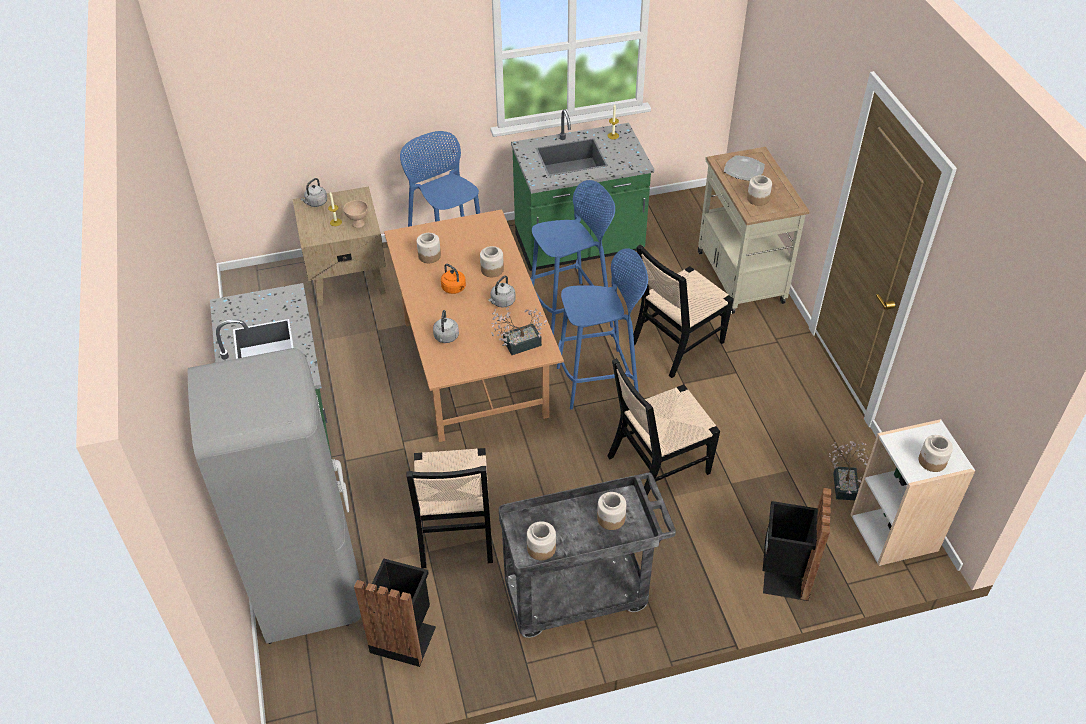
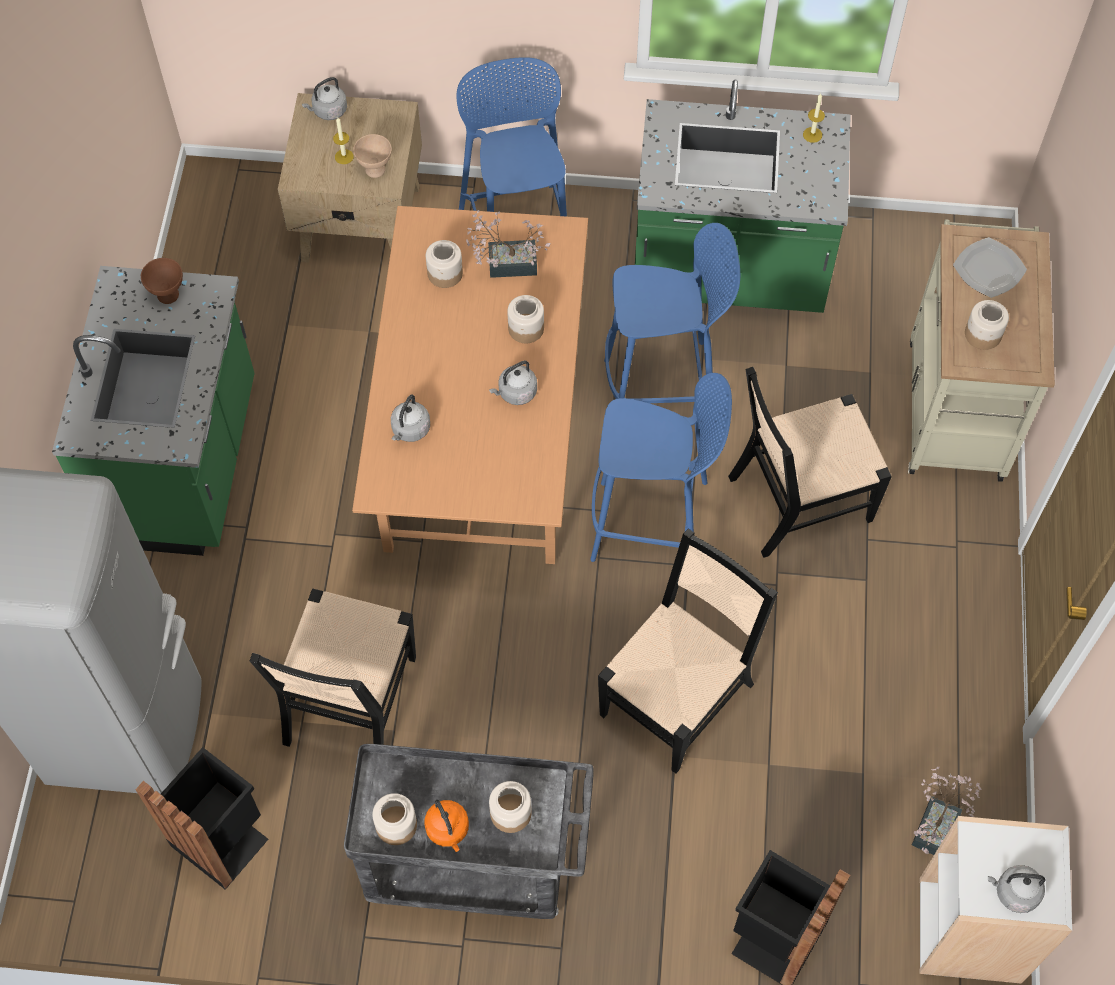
camera: 20 degrees right, 15 degrees up
orange kettle [441,264,466,294] -> orange kettle moved to [424,800,469,852]
potted plant [491,307,547,355] -> potted plant moved to [466,210,551,278]
chair [607,358,720,496] -> chair turned 135 degrees clockwise [598,528,778,773]
jar [919,435,953,472] -> grey kettle [988,865,1045,913]
none -> brown bowl [141,258,183,304]

